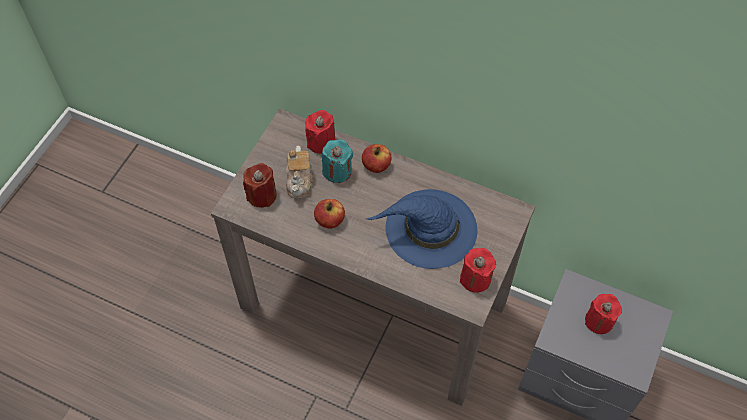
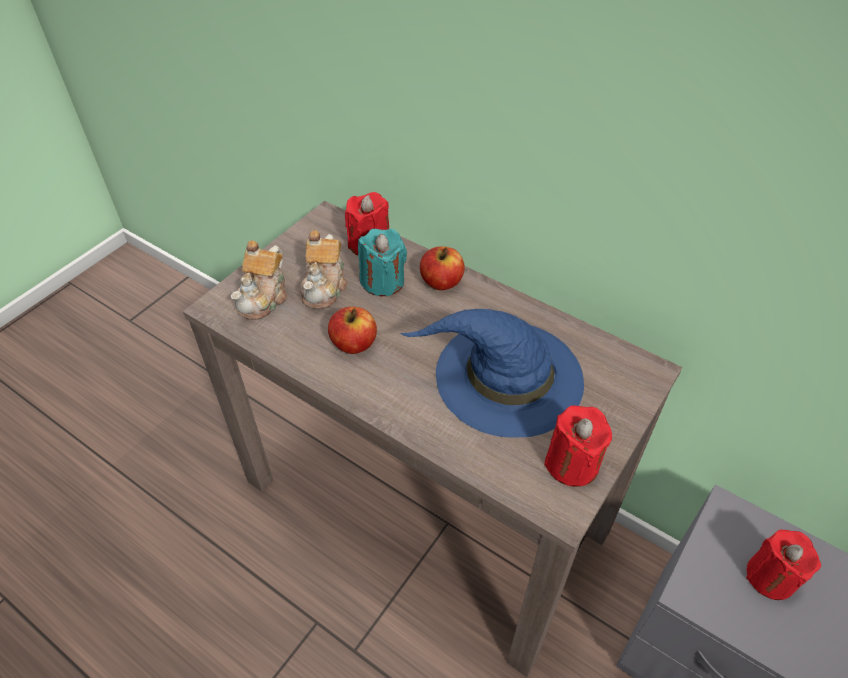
camera: 10 degrees right, 10 degrees down
red candle [243,163,277,208] -> teapot [231,241,288,320]

